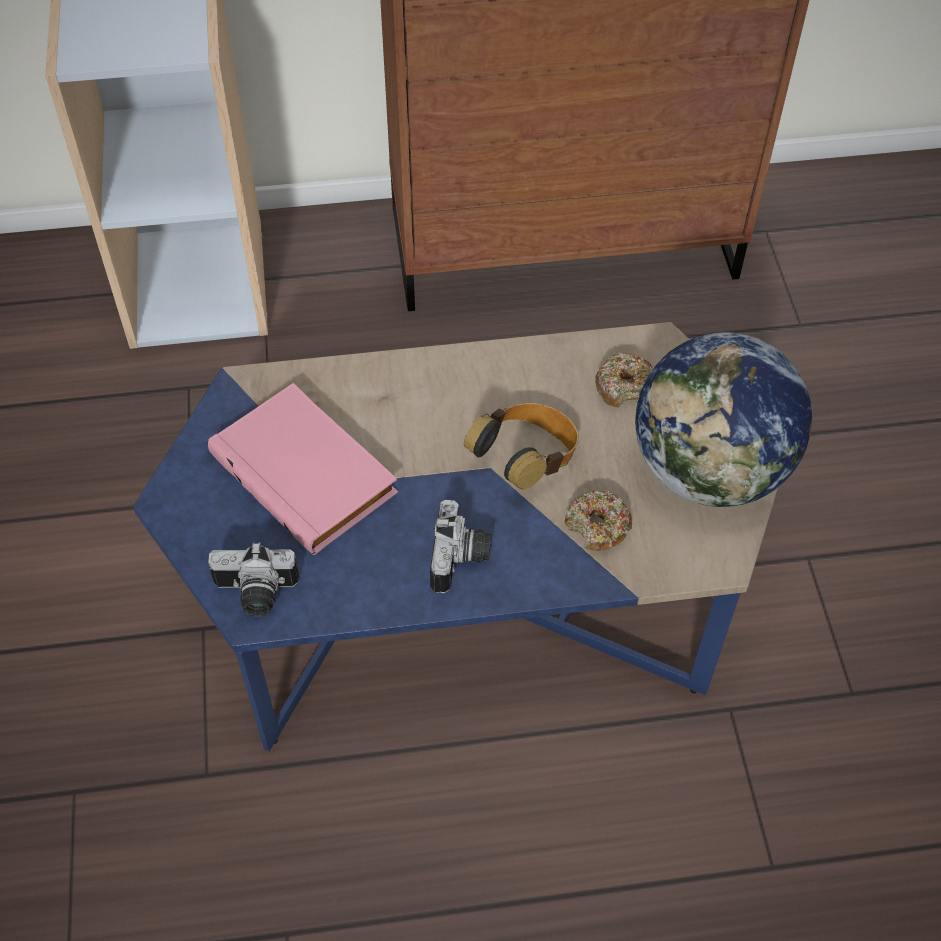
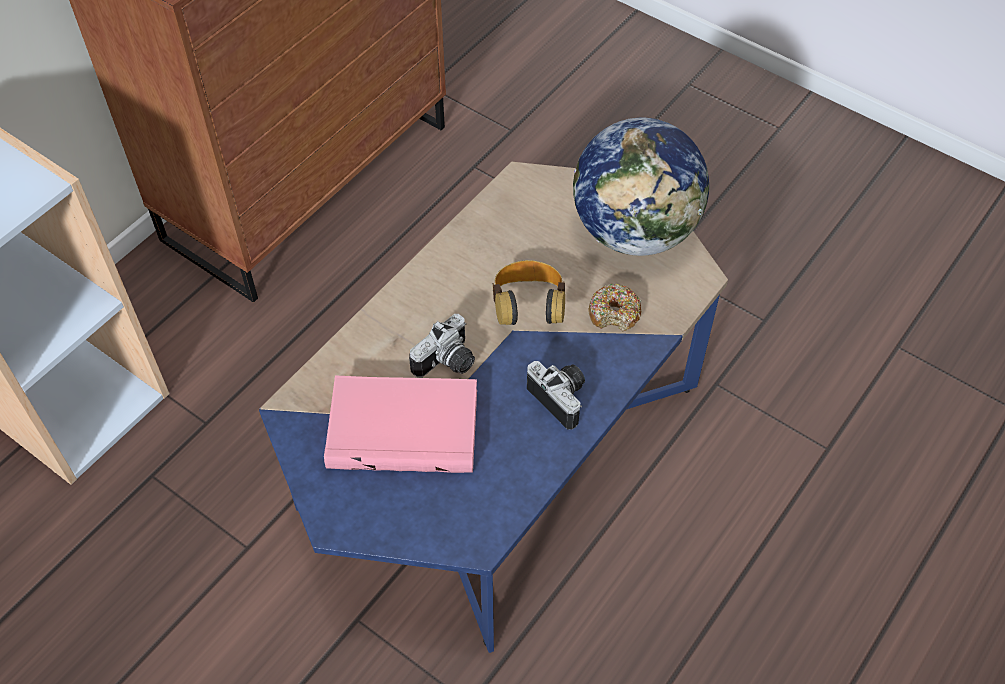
camera: 45 degrees left, 0 degrees up
camera [208,542,300,616] -> camera moved to [409,314,475,378]
donut [595,353,653,407] -> none

